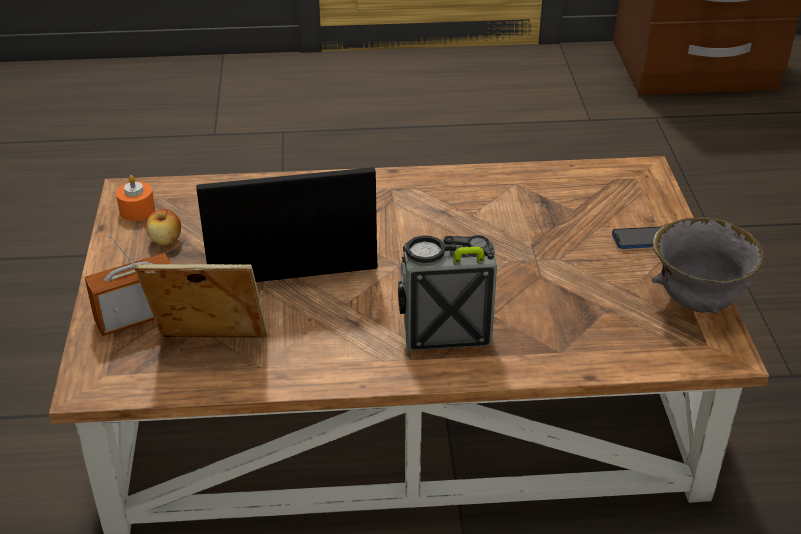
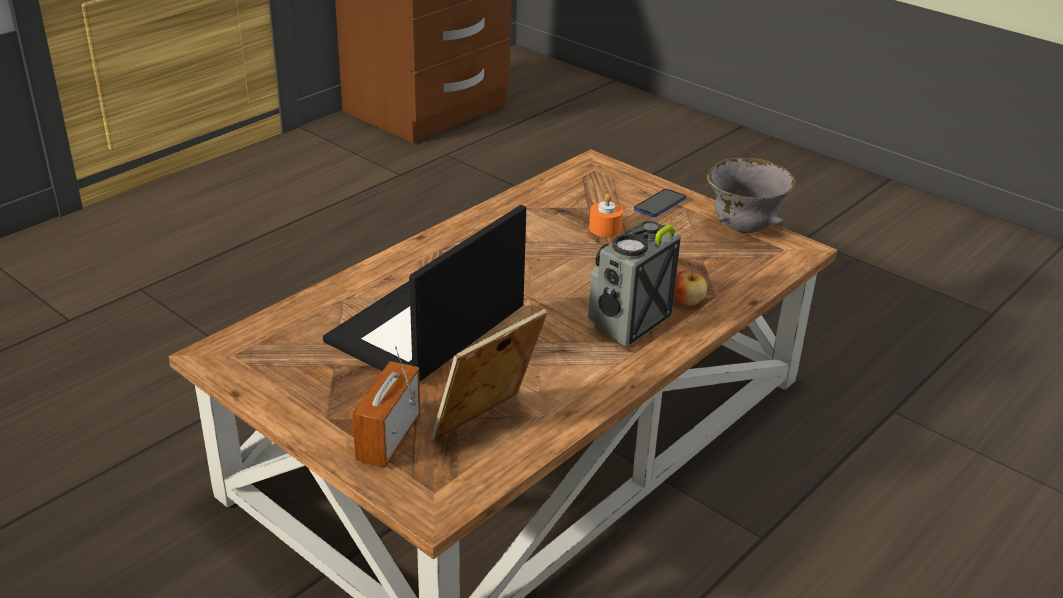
camera: 45 degrees left, 5 degrees down
orange candle [116,175,155,221] -> orange candle moved to [589,194,623,237]
apple [146,209,181,245] -> apple moved to [674,269,707,306]

